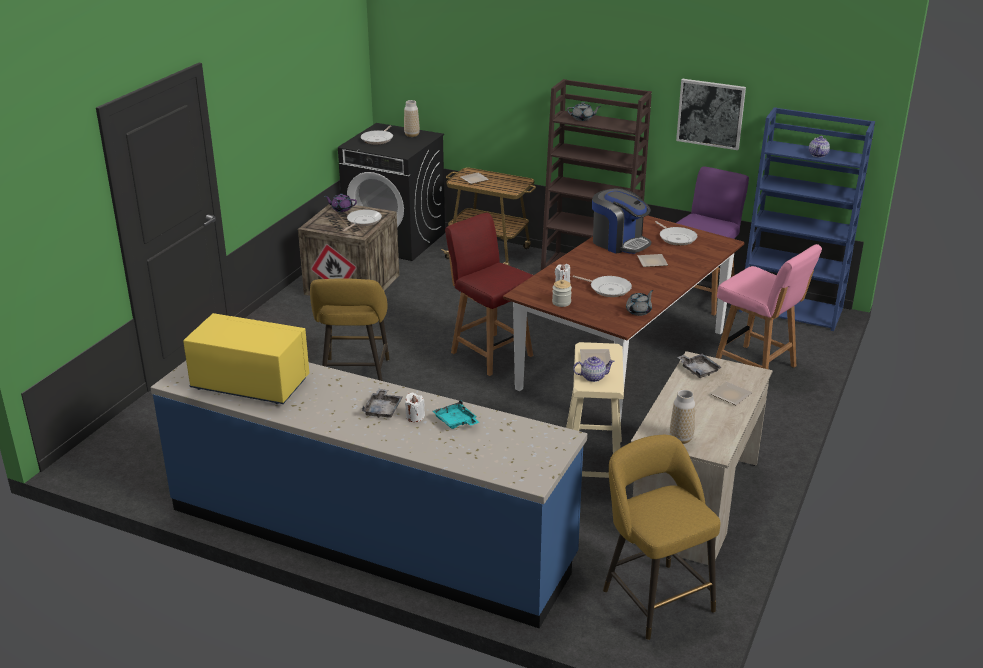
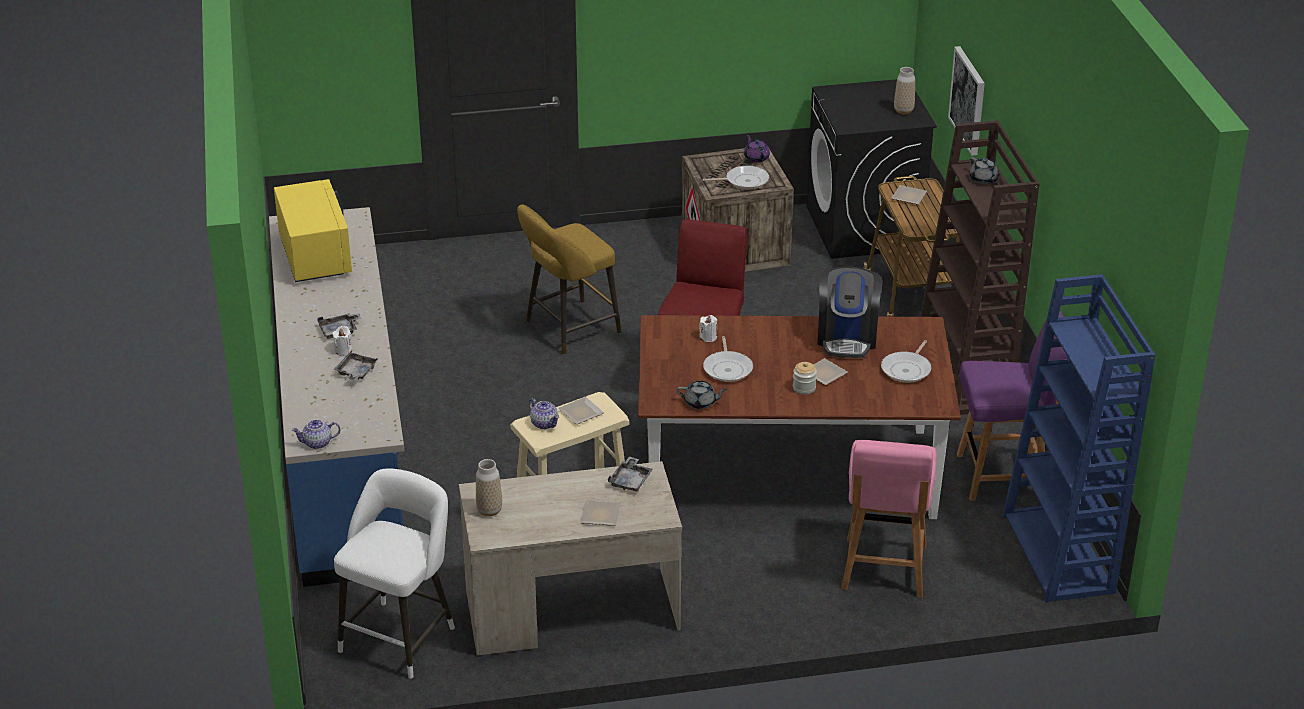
camera: 55 degrees right, 5 degrees up
frying pan [361,126,393,145] -> none
turquoise tray [433,400,479,429] -> grey tray [333,352,378,381]
jar [552,280,572,307] -> jar moved to [793,362,817,395]
yellow stool [603,435,720,640] -> white stool [334,468,455,679]
picture [676,79,746,150] -> picture moved to [948,46,985,155]
teapot [809,136,830,157] -> teapot moved to [292,419,340,449]

